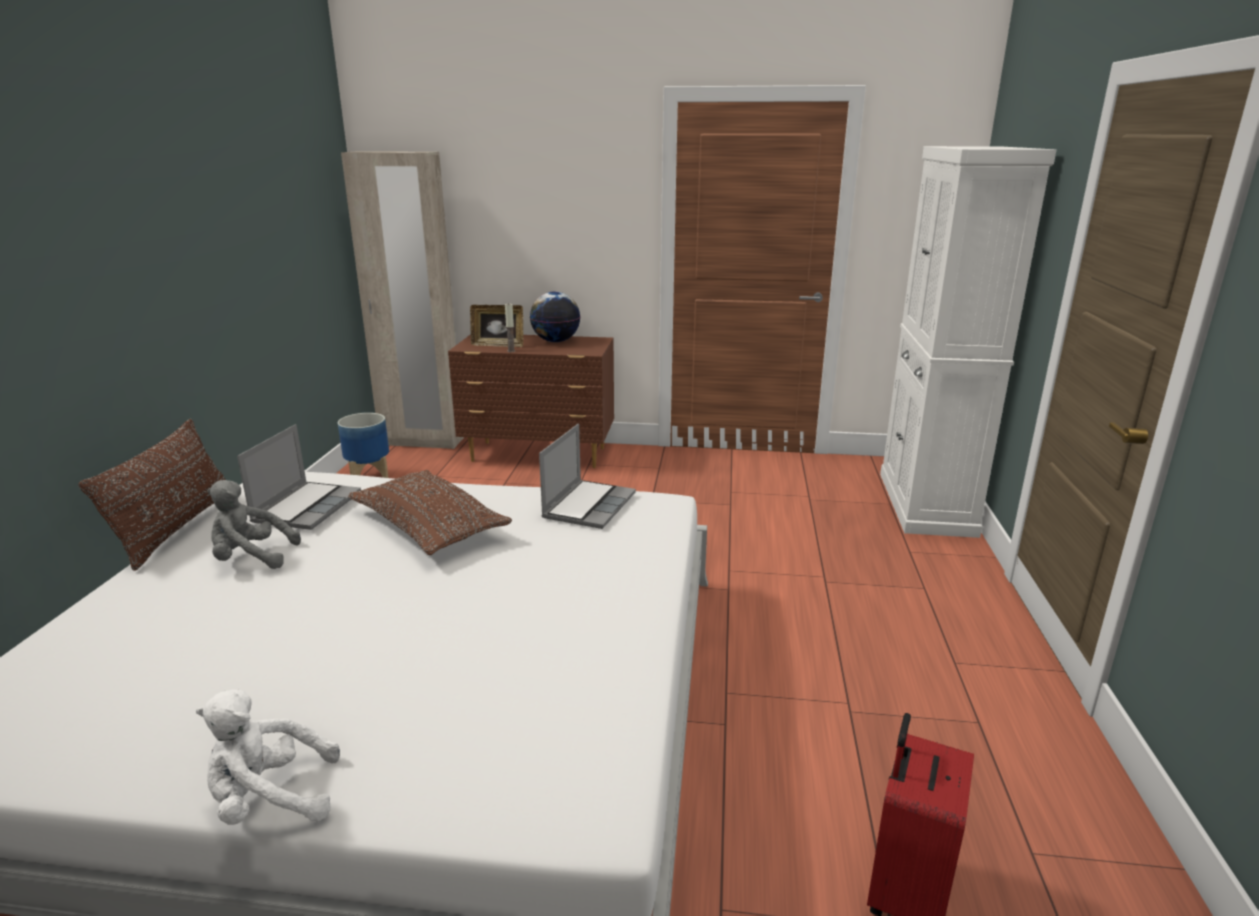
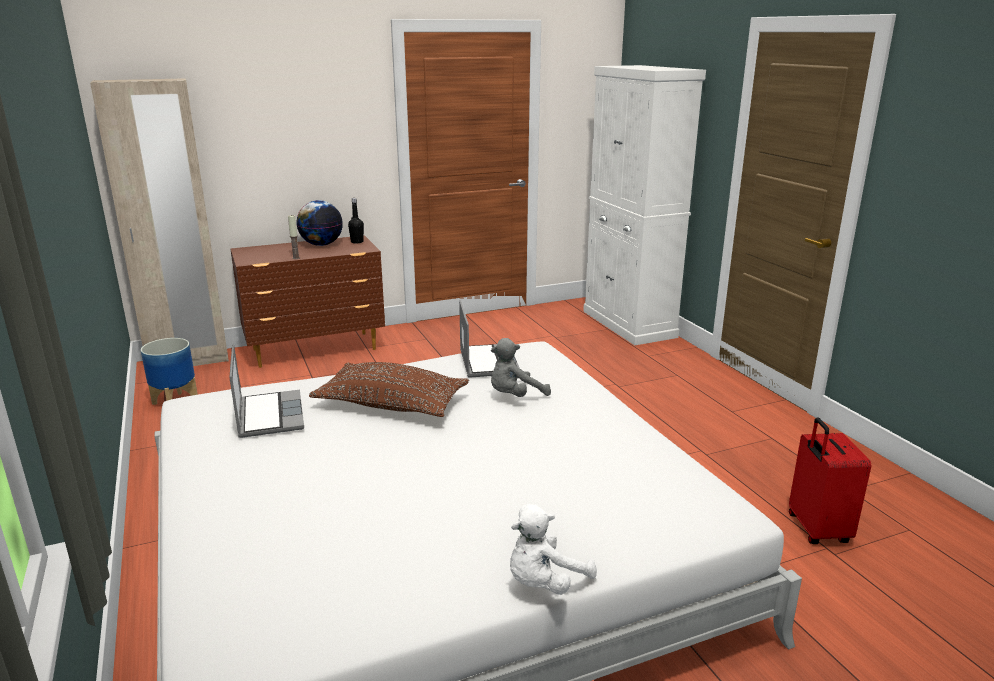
camera: 30 degrees left, 0 degrees up
brown pillow [78,419,226,571] -> none
grey plush toy [207,480,301,569] -> grey plush toy moved to [491,338,551,397]
picture frame [470,305,524,347] -> none
none -> black bottle [348,198,364,243]

